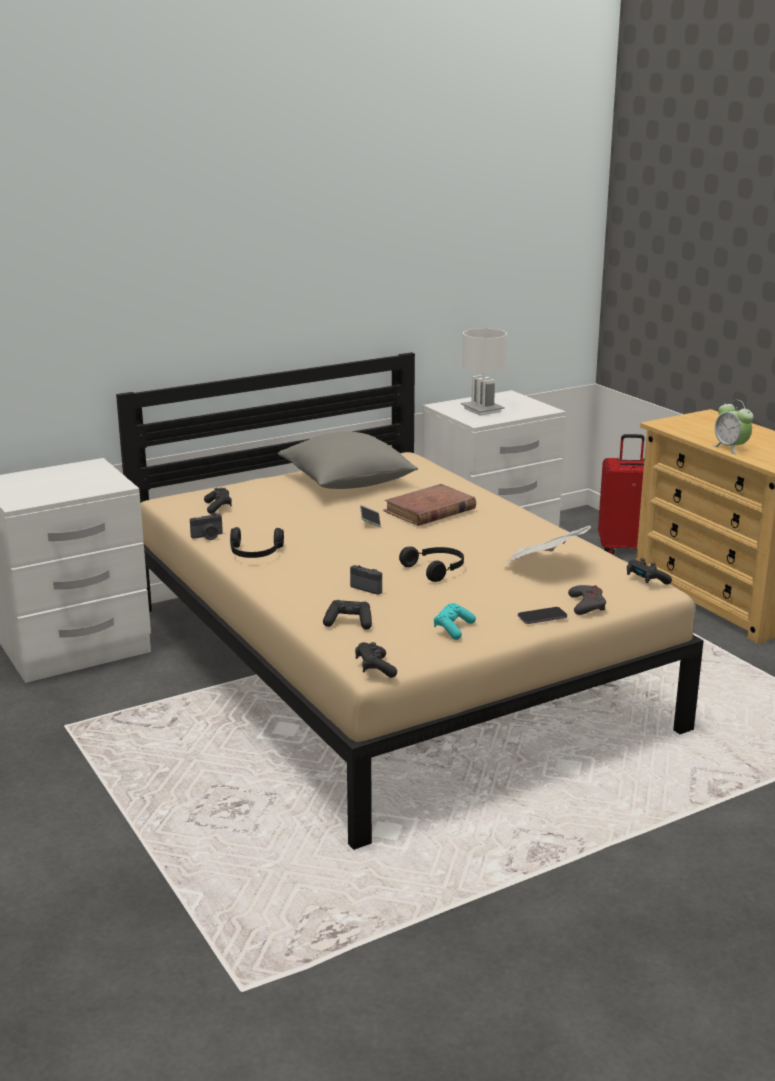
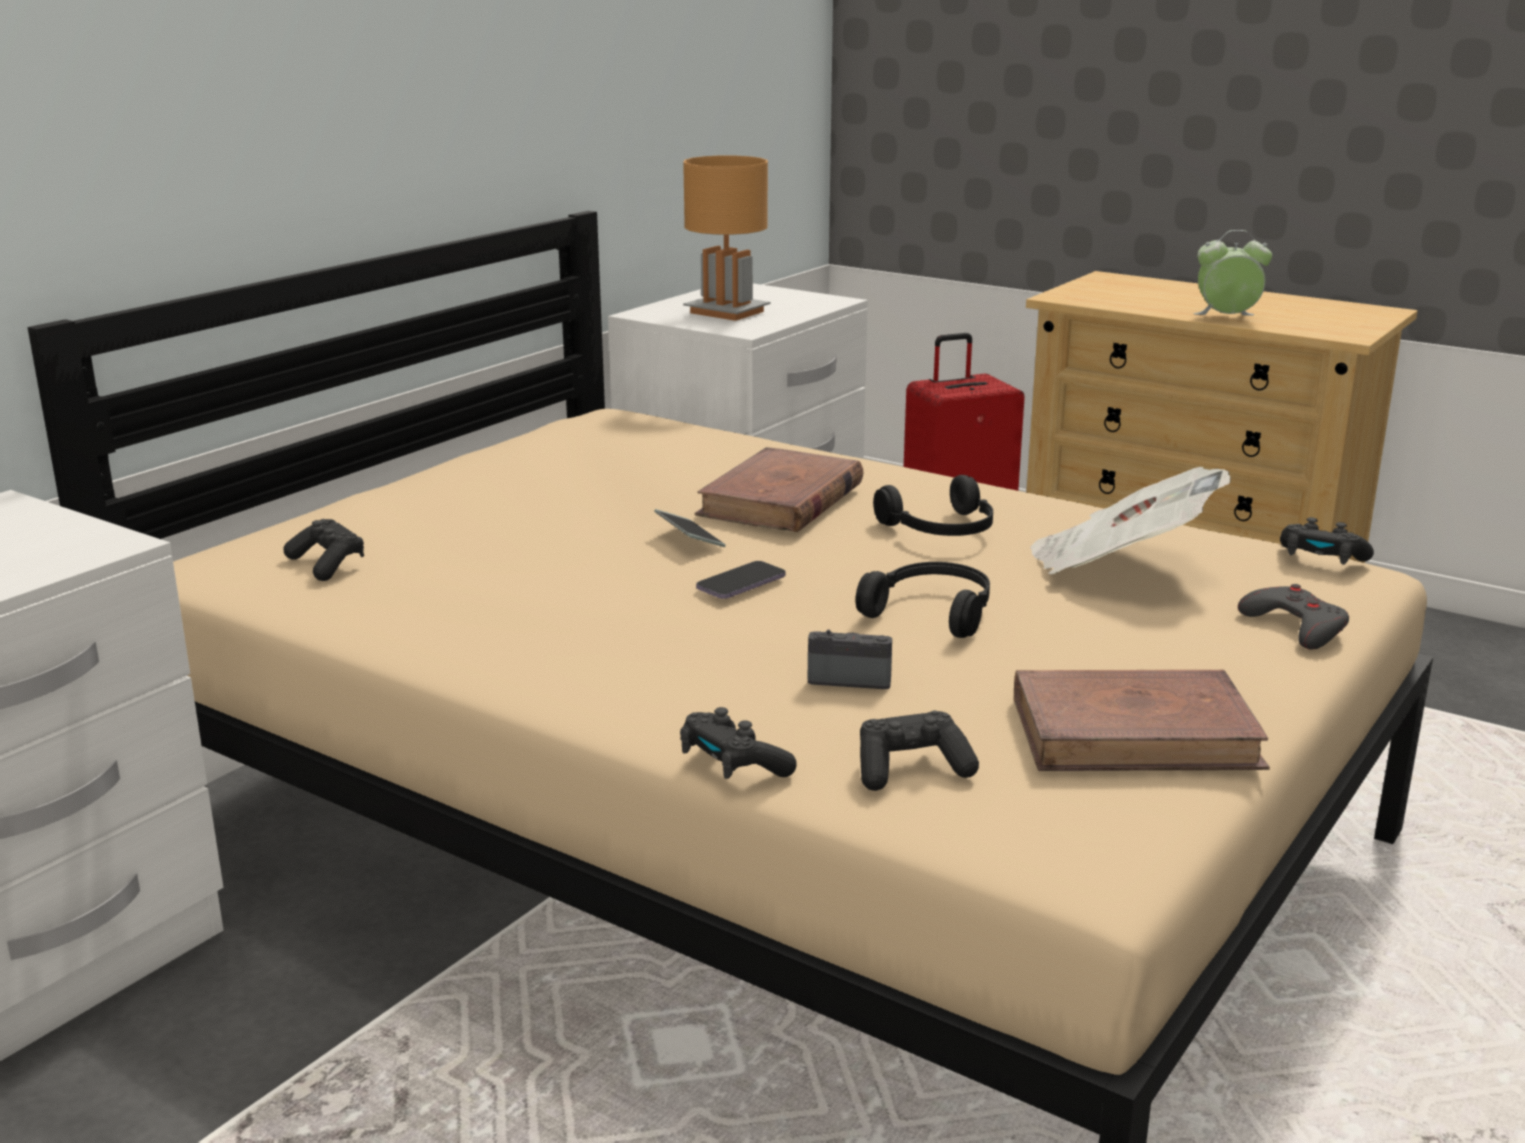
camera: 25 degrees left, 0 degrees up
camera [190,513,223,540] -> none
black headphones [230,527,284,558] -> black headphones moved to [873,475,993,536]
grey pillow [278,432,418,489] -> none
black game controller [355,642,397,678] -> black game controller moved to [680,707,797,779]
turquoise game controller [434,603,476,640] -> brown book [1014,670,1270,771]
white table lamp [461,328,507,416] -> brown table lamp [683,155,770,321]
phone [518,607,567,624] -> phone moved to [696,561,786,599]
alarm clock [712,399,753,455] -> alarm clock turned 150 degrees clockwise [1194,230,1272,316]

